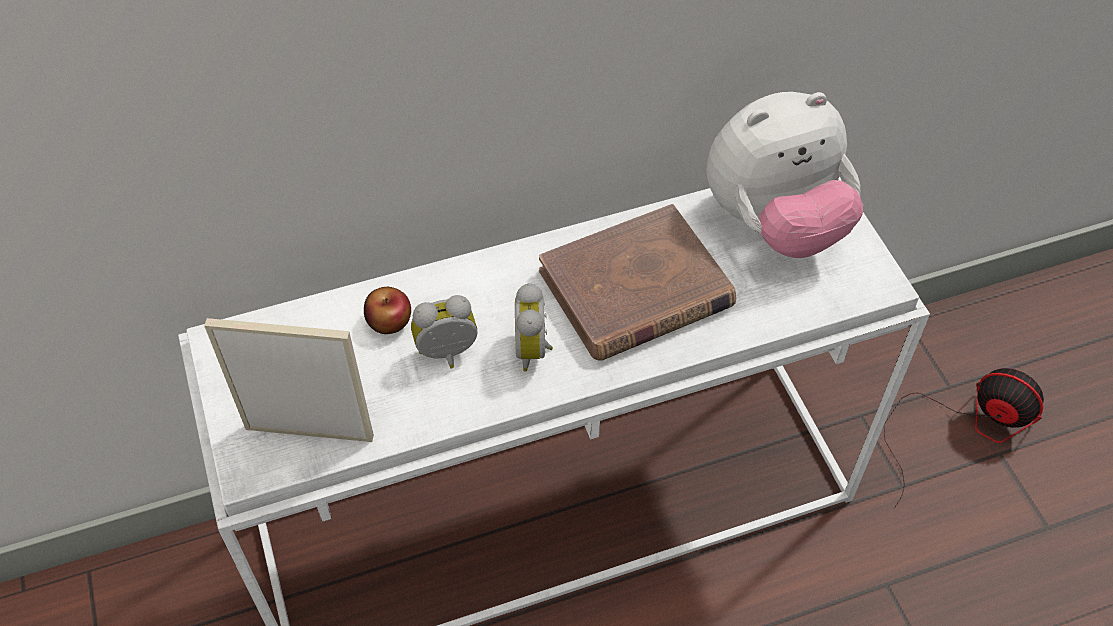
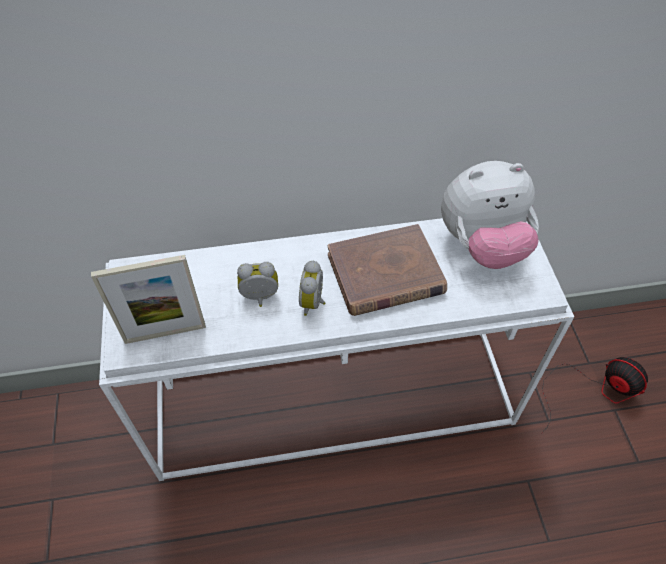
camera: 10 degrees right, 0 degrees up
picture frame [204,318,374,442] -> picture frame turned 150 degrees clockwise [91,255,206,344]
apple [364,287,411,334] -> none

